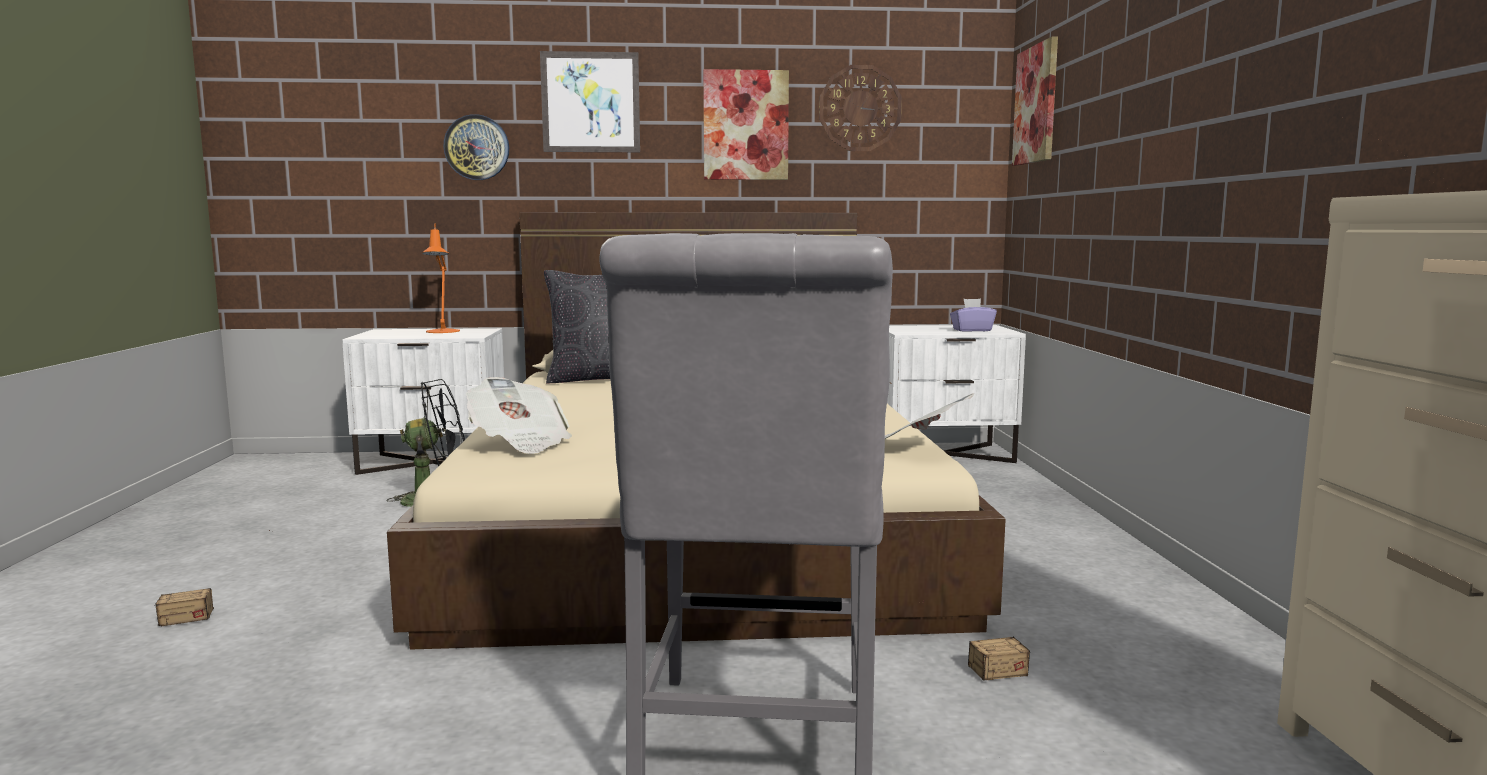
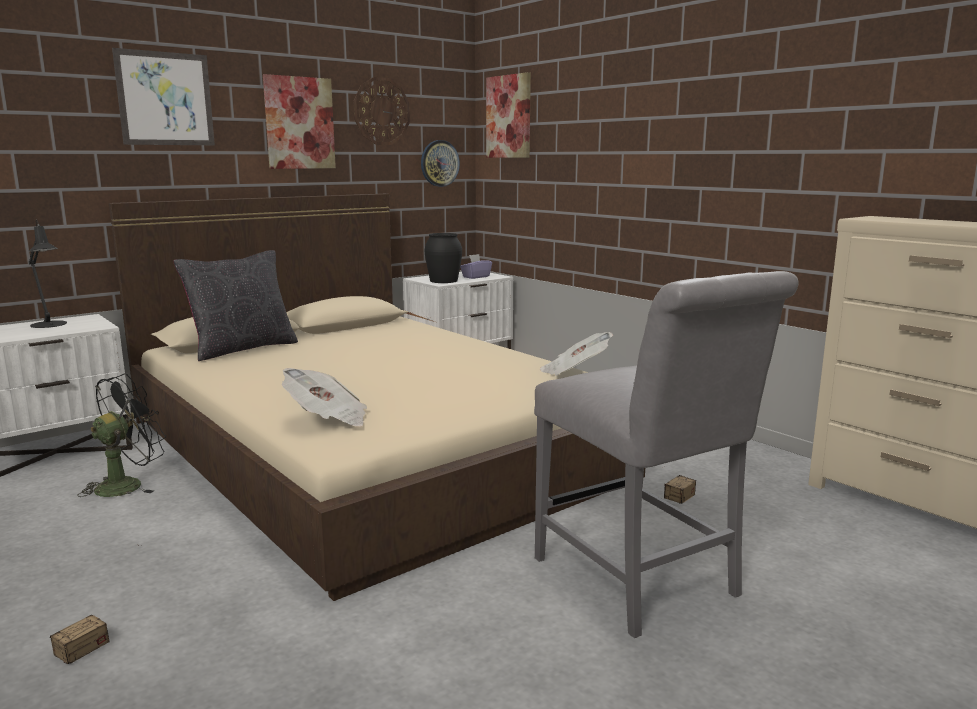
camera: 35 degrees left, 5 degrees up
orange table lamp [422,224,460,333] -> black table lamp [29,219,67,328]
wall clock [444,114,509,180] -> wall clock moved to [421,140,460,187]
none -> black vase [425,233,462,283]

